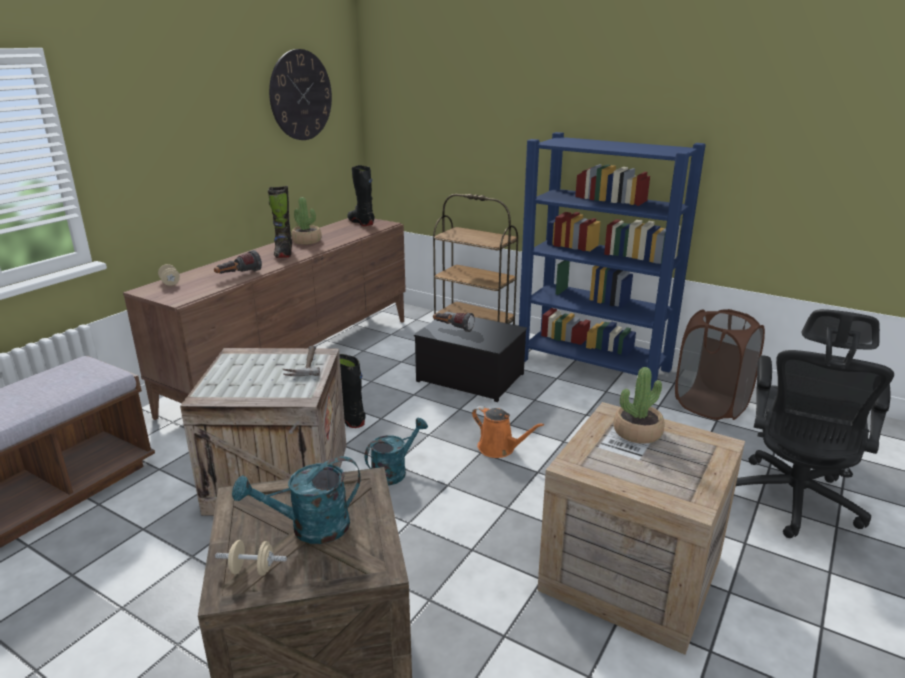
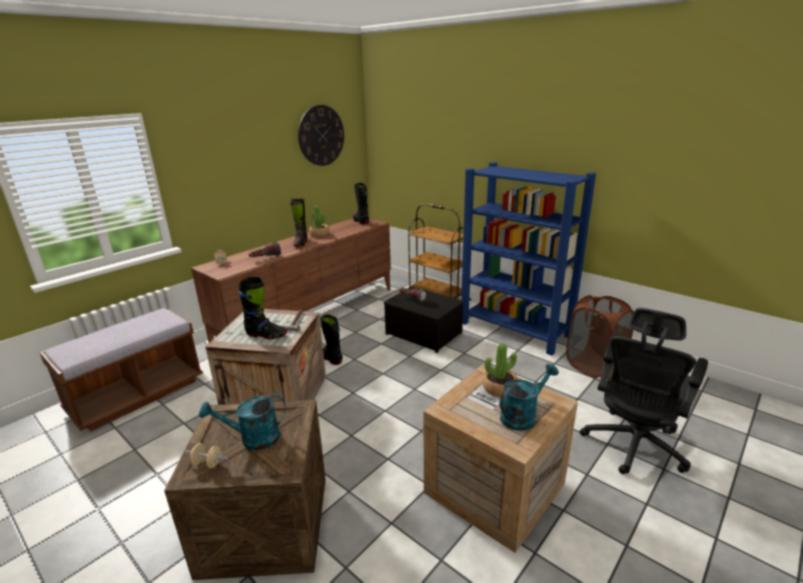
camera: 10 degrees right, 0 degrees up
turquoise watering can [365,418,428,485] -> turquoise watering can moved to [500,363,559,431]
orange watering can [472,406,544,458] -> none
none -> black boot [238,277,287,339]

